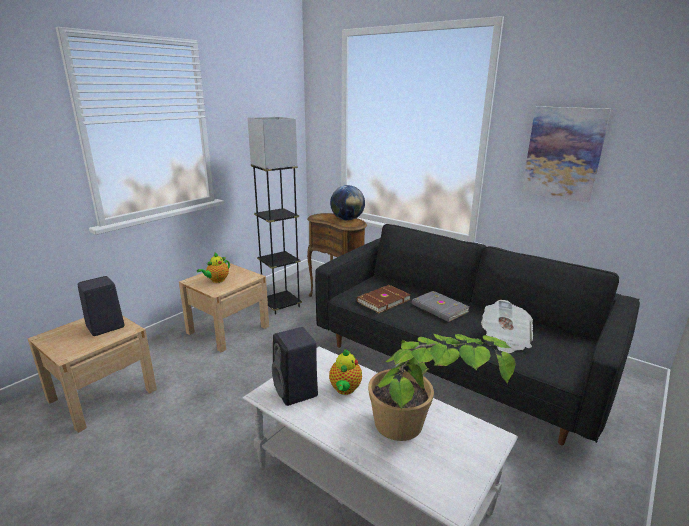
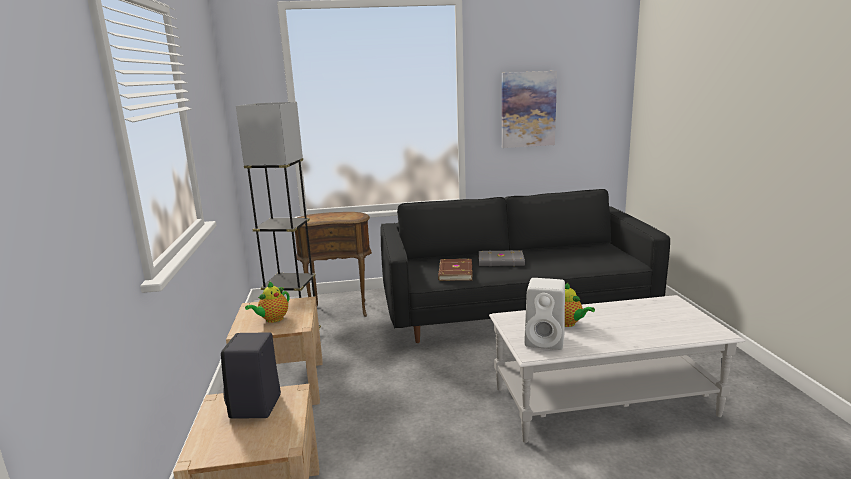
camera: 45 degrees left, 5 degrees down
teapot [197,253,230,283] -> teapot turned 45 degrees clockwise [245,281,290,323]
black speaker [272,327,318,406] -> white speaker [524,278,565,350]
globe [330,185,365,220] -> none
potted plant [368,334,516,441] -> none
newspaper [481,300,533,353] -> none

